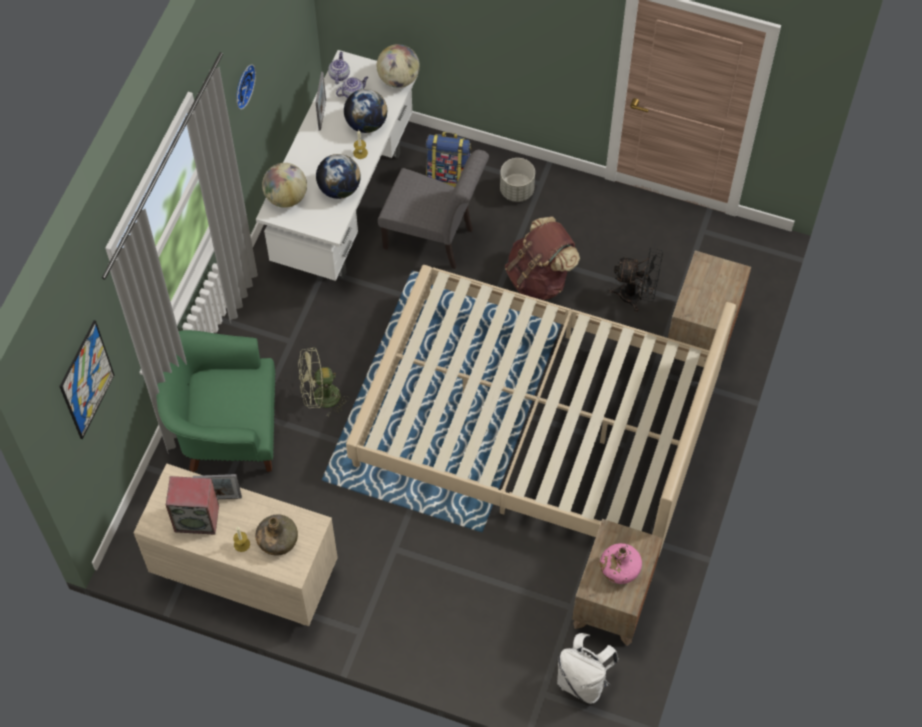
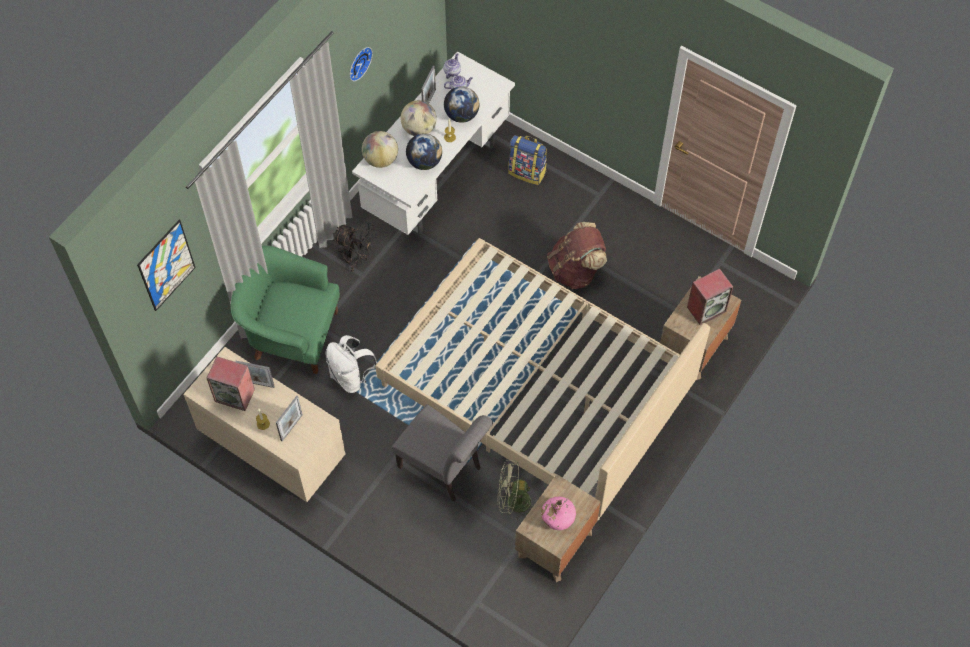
camera: 15 degrees right, 0 degrees up
green bottle [256,514,298,556] -> picture frame [276,396,303,441]
green fan [299,347,350,417] -> green fan moved to [498,460,532,520]
globe [377,44,420,88] -> globe moved to [400,100,437,136]
grey chair [378,150,489,269] -> grey chair moved to [391,404,493,502]
grey planter [500,158,535,202] -> none
white backpack [557,633,619,704] -> white backpack moved to [326,335,378,393]
black fan [609,247,663,312] -> black fan moved to [333,221,378,272]
none -> speaker [687,268,733,325]

